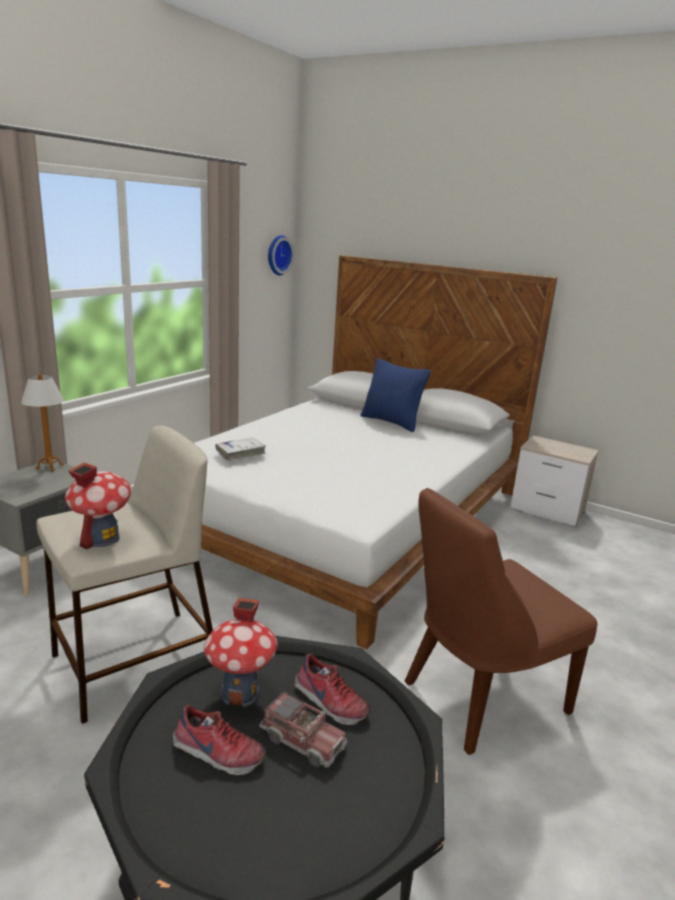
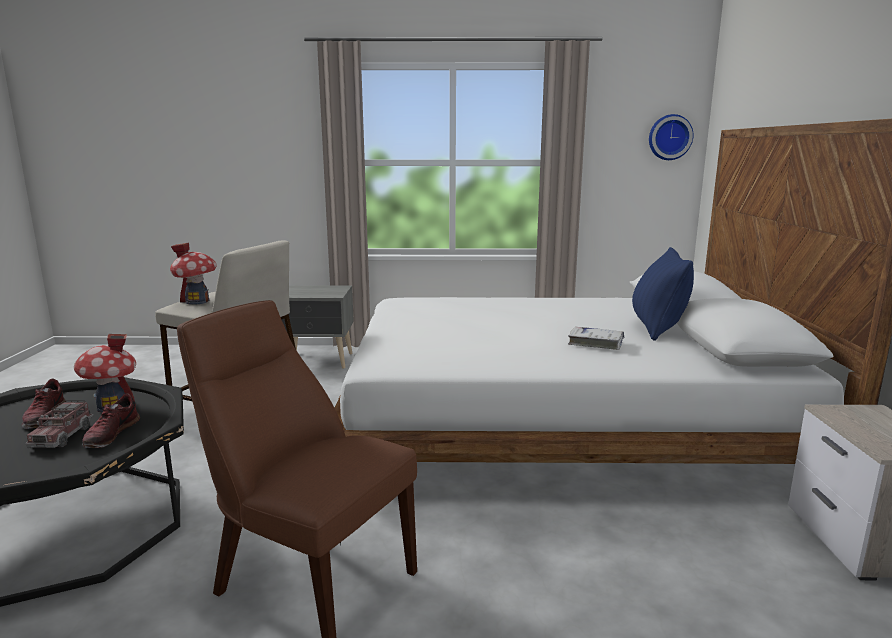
camera: 60 degrees right, 5 degrees down
table lamp [21,374,64,472] -> none
white book [215,438,266,461] -> white book moved to [568,326,624,350]

